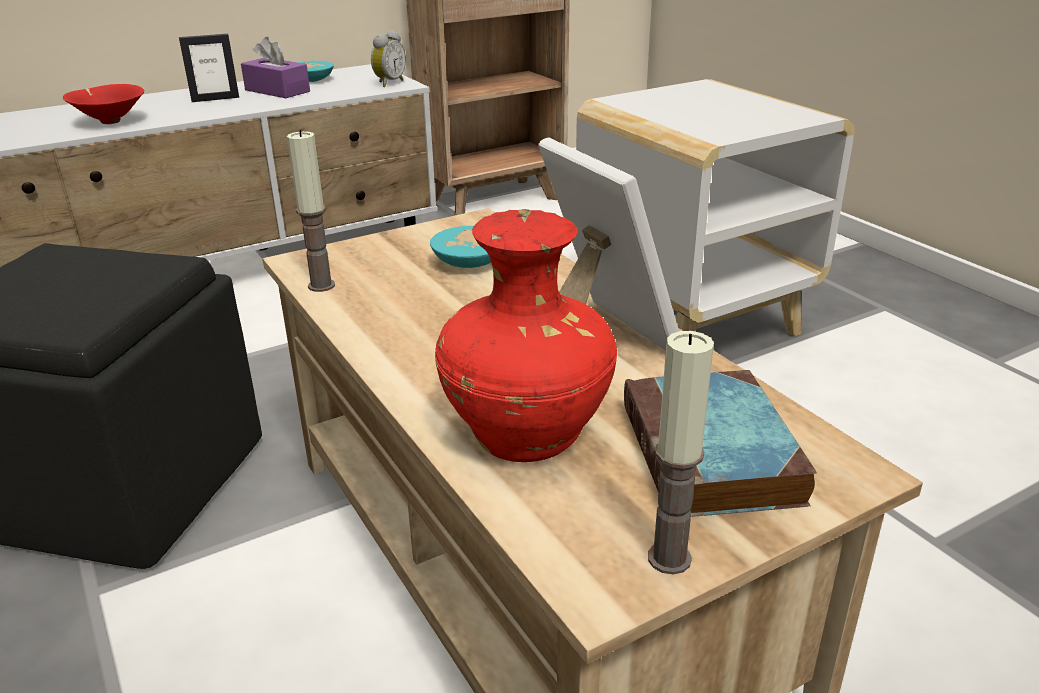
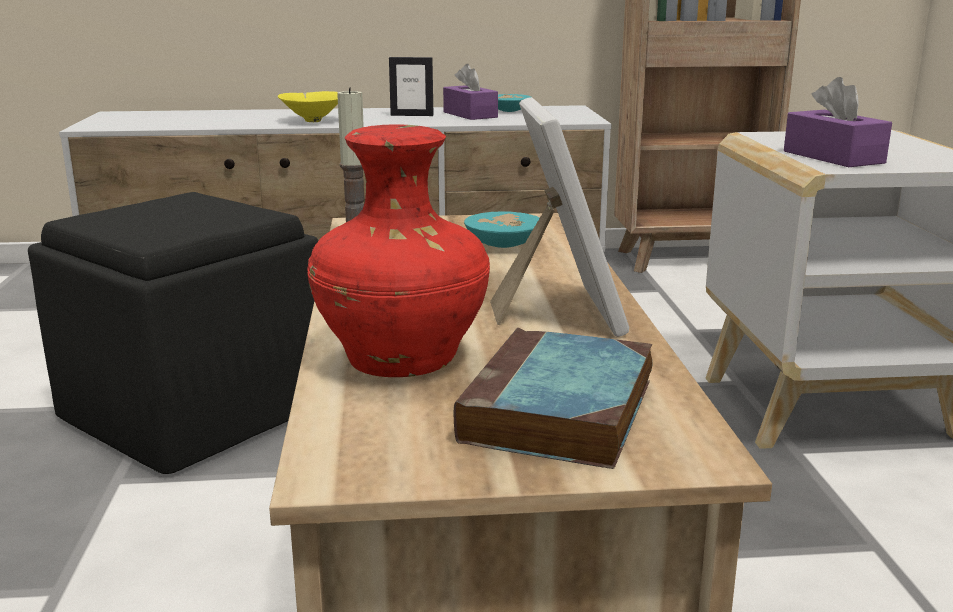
camera: 25 degrees right, 10 degrees down
red bowl [63,84,144,124] -> yellow bowl [278,91,338,122]
alarm clock [371,31,406,87] -> none
candle [648,331,714,574] -> none
none -> purple tissue box [784,77,892,167]

